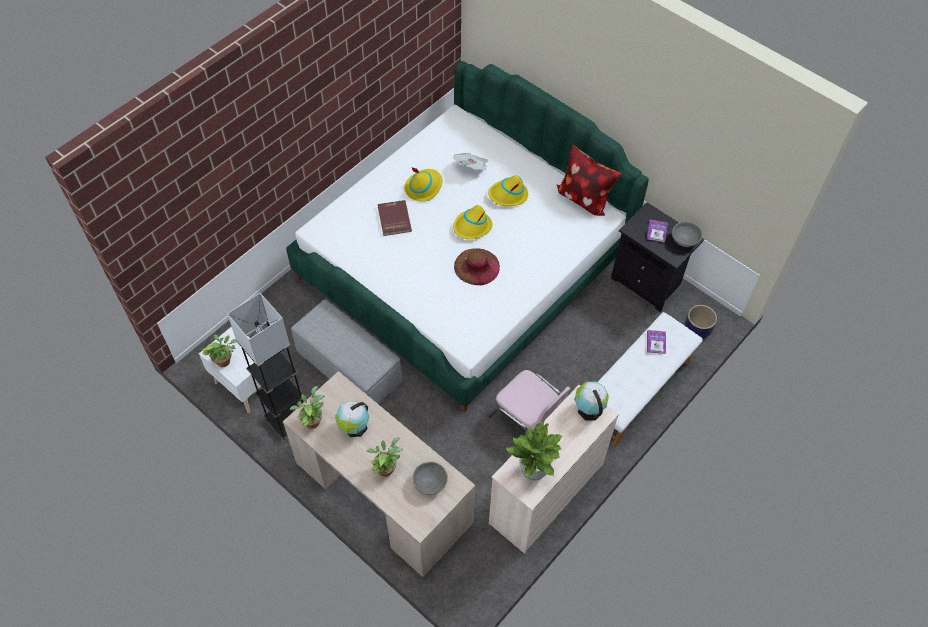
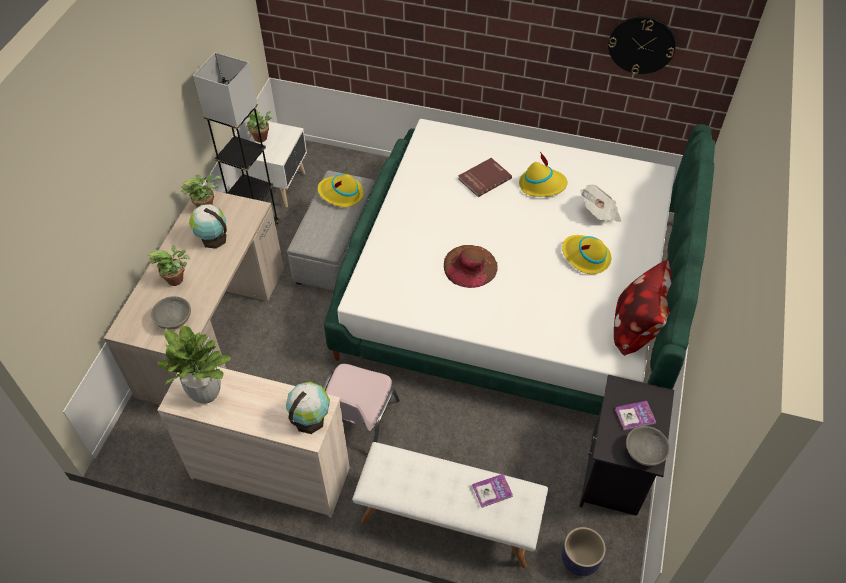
camera: 65 degrees right, 5 degrees down
yellow hat [453,205,493,239] -> yellow hat moved to [318,174,364,207]
none -> wall clock [608,16,676,74]

